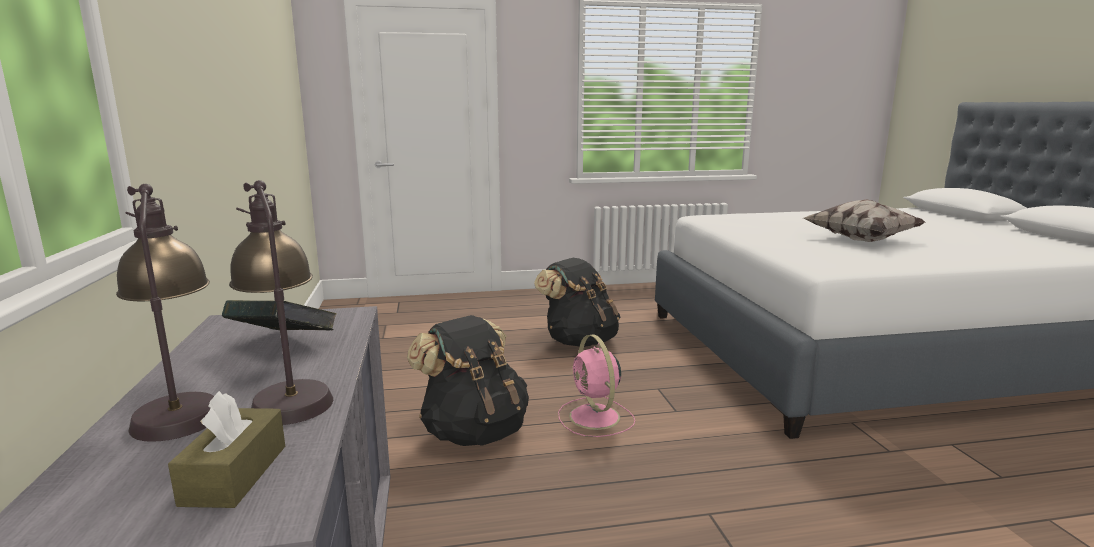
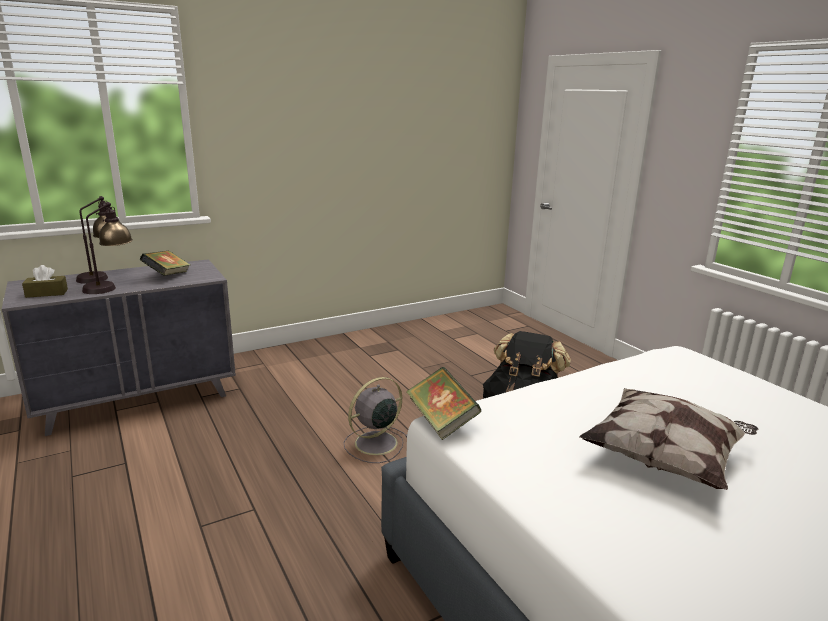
camera: 70 degrees right, 5 degrees up
black backpack [407,315,529,446] -> none
pink fan [558,334,635,437] -> grey fan [344,377,407,463]
none -> book [406,367,481,440]

